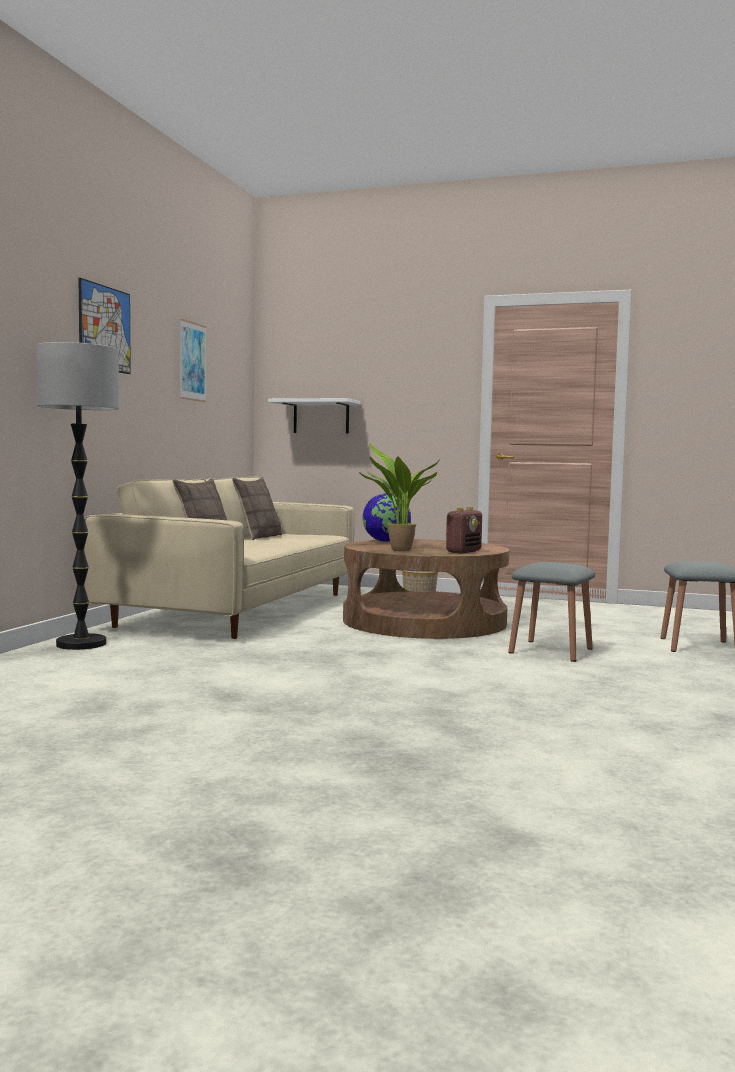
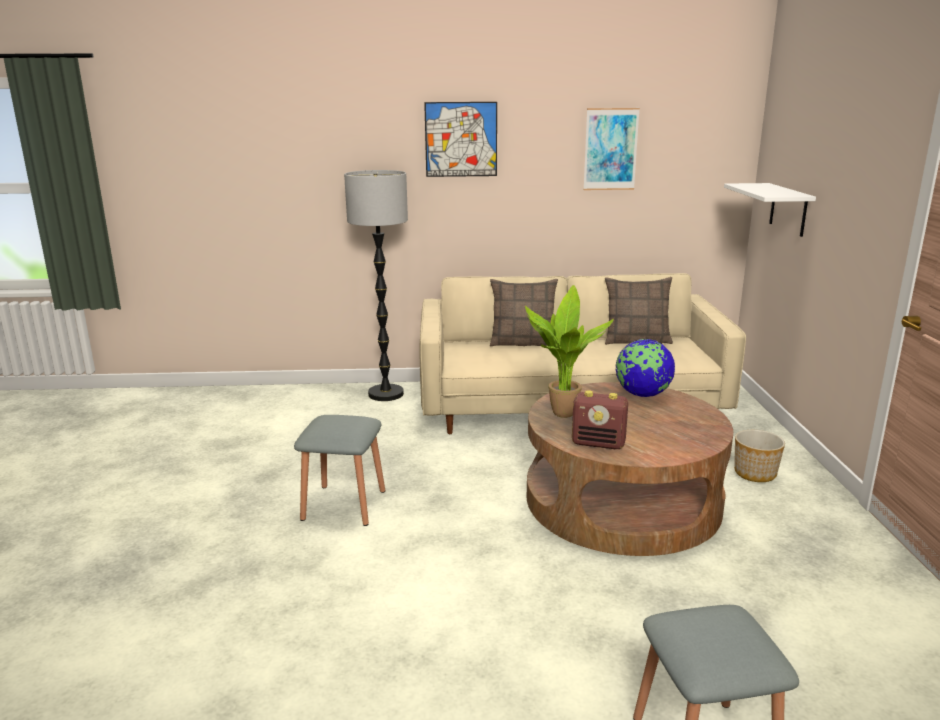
camera: 70 degrees right, 15 degrees up
grey stool [508,562,595,662] -> grey stool moved to [294,415,385,526]

